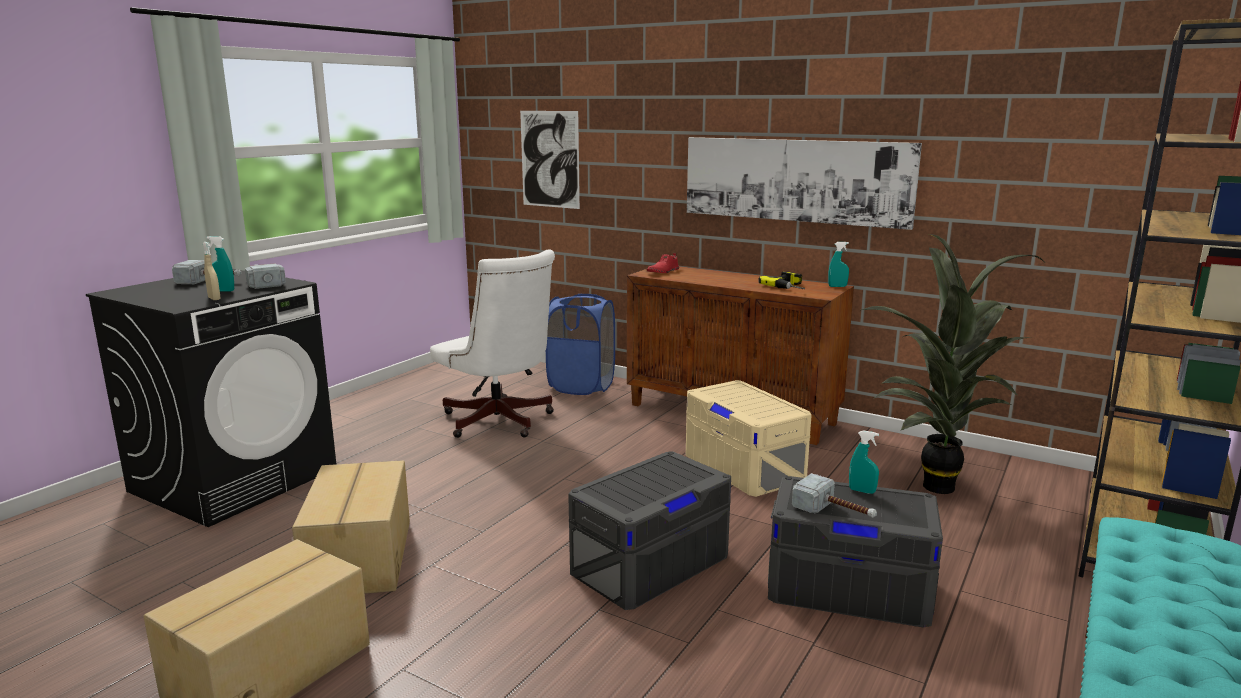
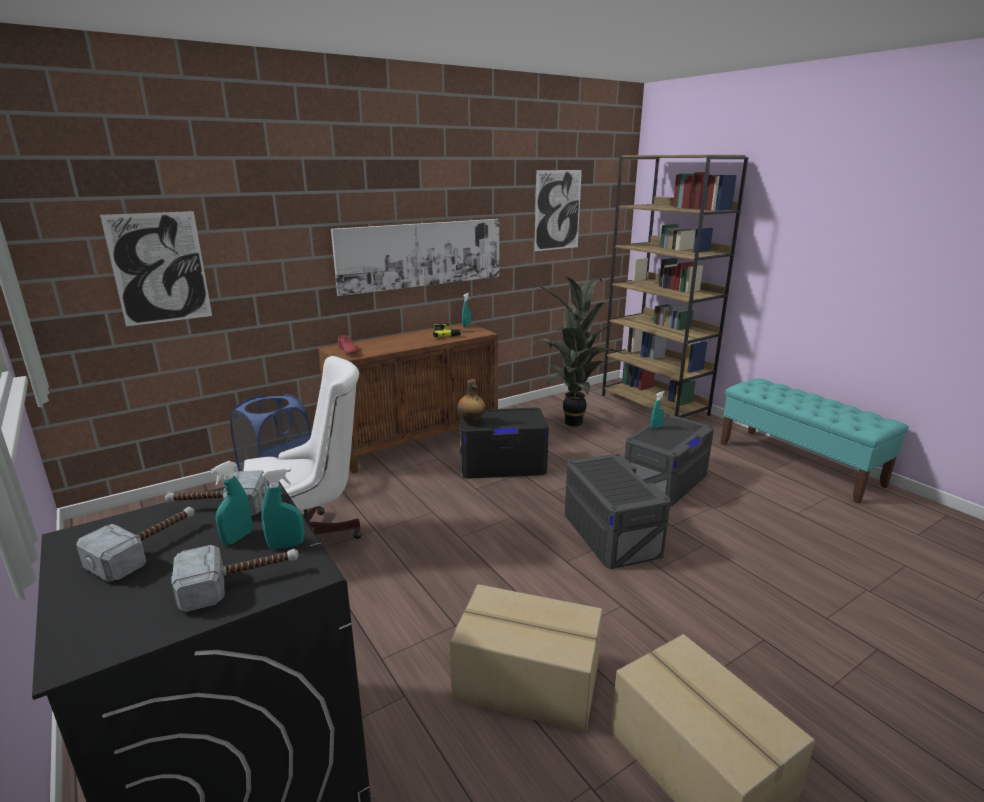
camera: 65 degrees left, 5 degrees up
beige spray bottle [203,242,220,300] -> turquoise spray bottle [261,468,304,549]
beige storage box [686,380,812,497] -> black storage box [458,408,549,479]
hammer [792,473,877,518] -> hammer moved to [171,545,299,612]
none -> bottle [457,379,485,425]
none -> picture [534,170,582,251]

